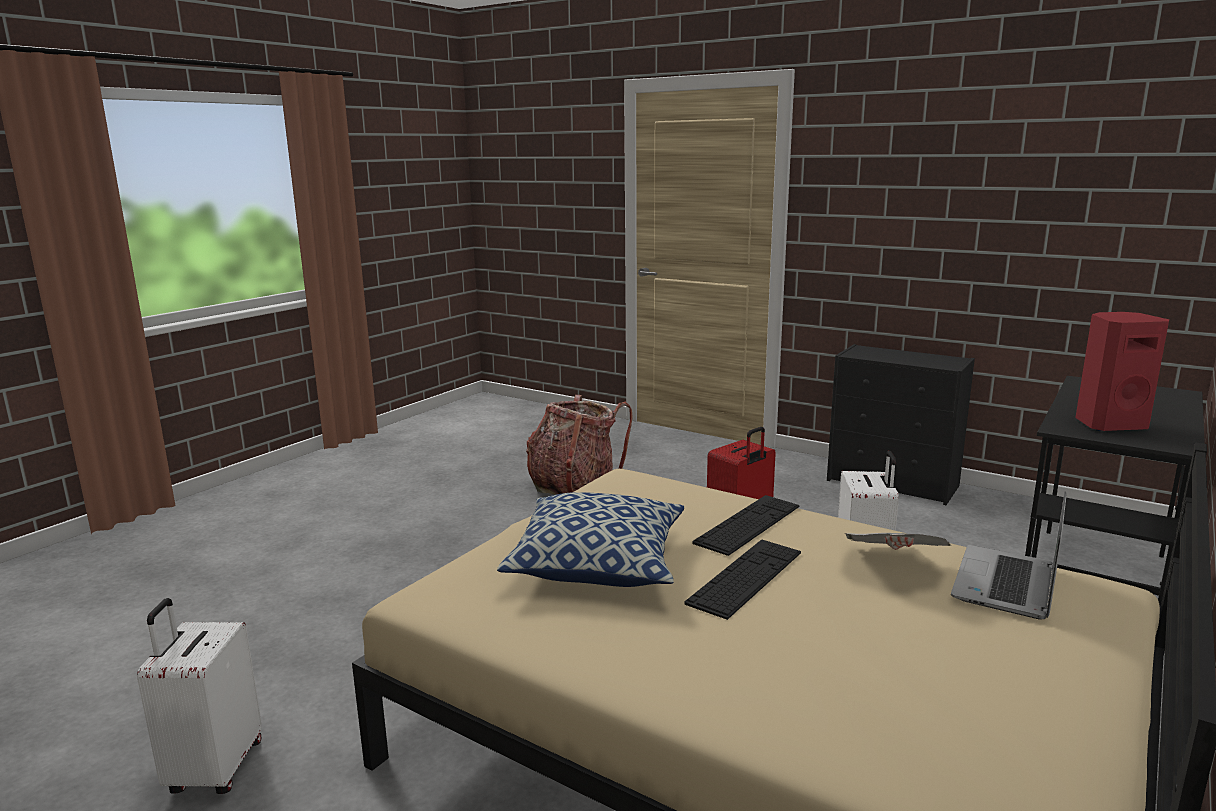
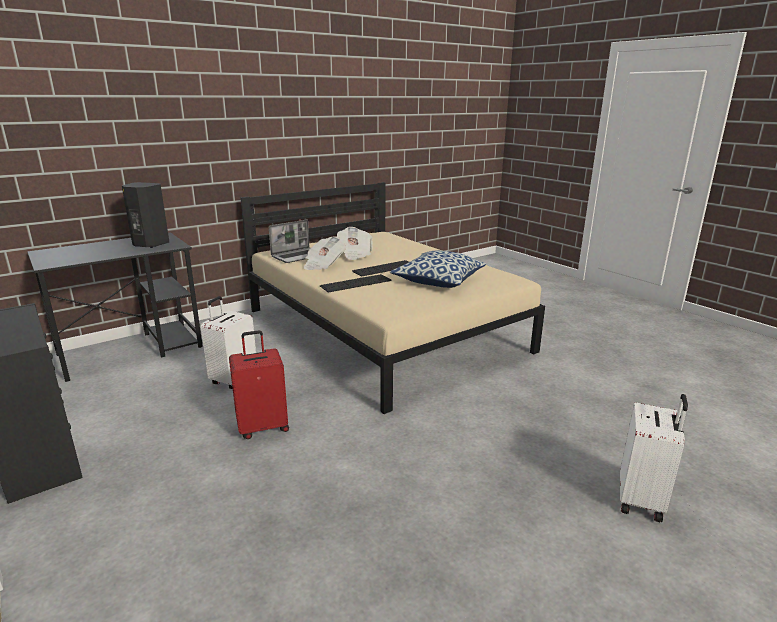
camera: 160 degrees left, 5 degrees up
white suitcase [137,598,262,794] -> white suitcase moved to [620,394,688,522]
backpack [526,395,633,495] -> none
red speaker [1075,312,1169,431] -> black speaker [122,182,169,248]
none -> newspaper [337,227,373,260]

